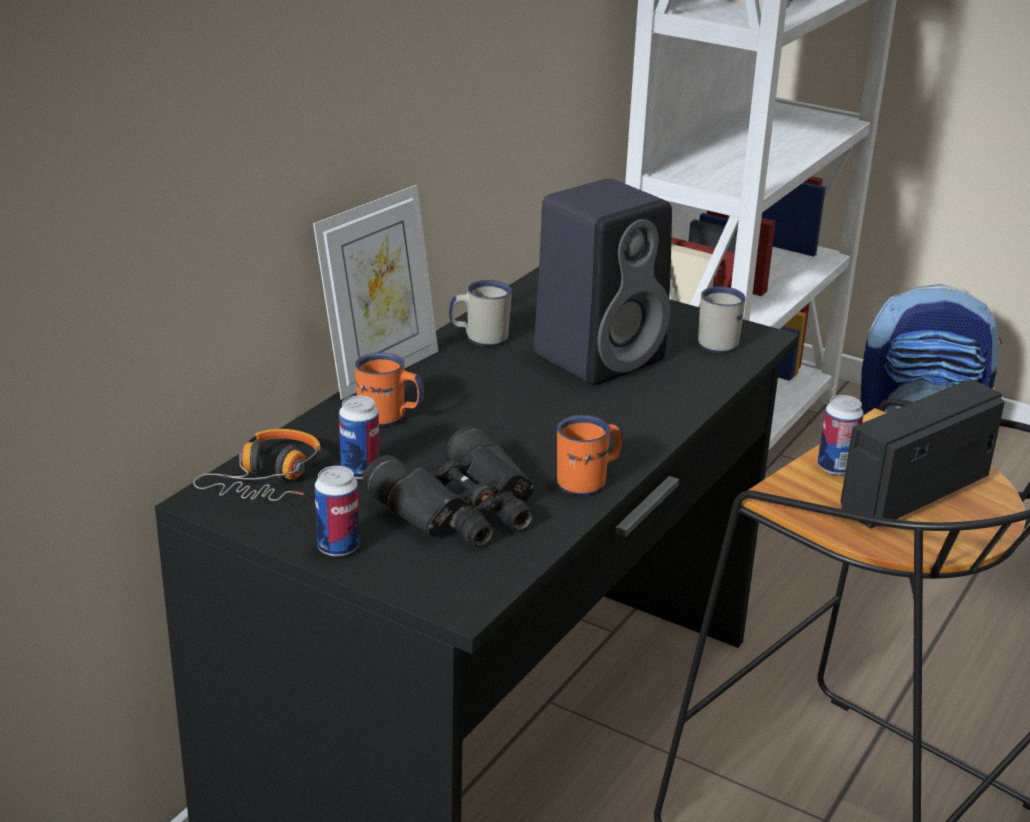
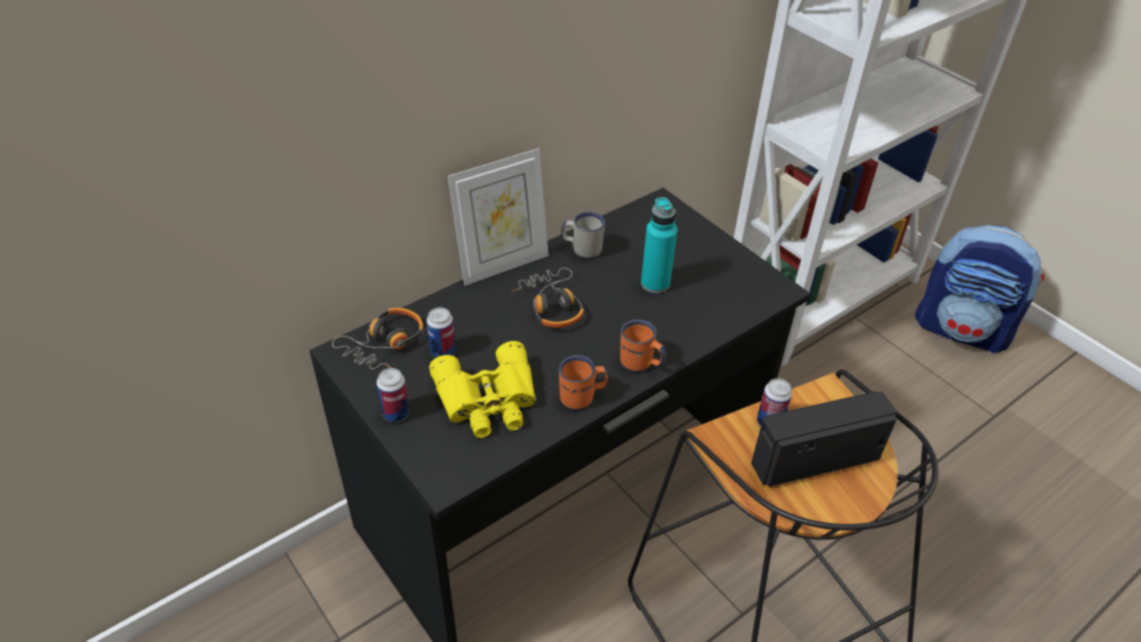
camera: 20 degrees right, 15 degrees up
orange mug [355,353,424,427] -> orange mug moved to [620,319,666,372]
black binoculars [362,425,534,548] -> yellow binoculars [429,341,536,438]
black speaker [534,179,672,385] -> turquoise bottle [641,197,677,293]
white mug [698,286,746,353] -> none
none -> headphones [511,268,584,328]

